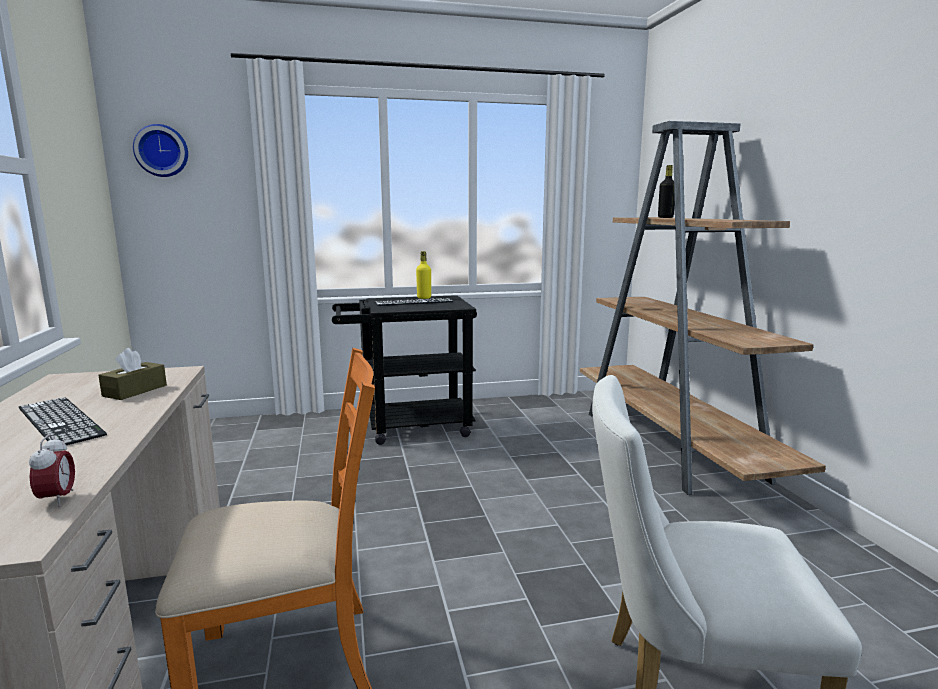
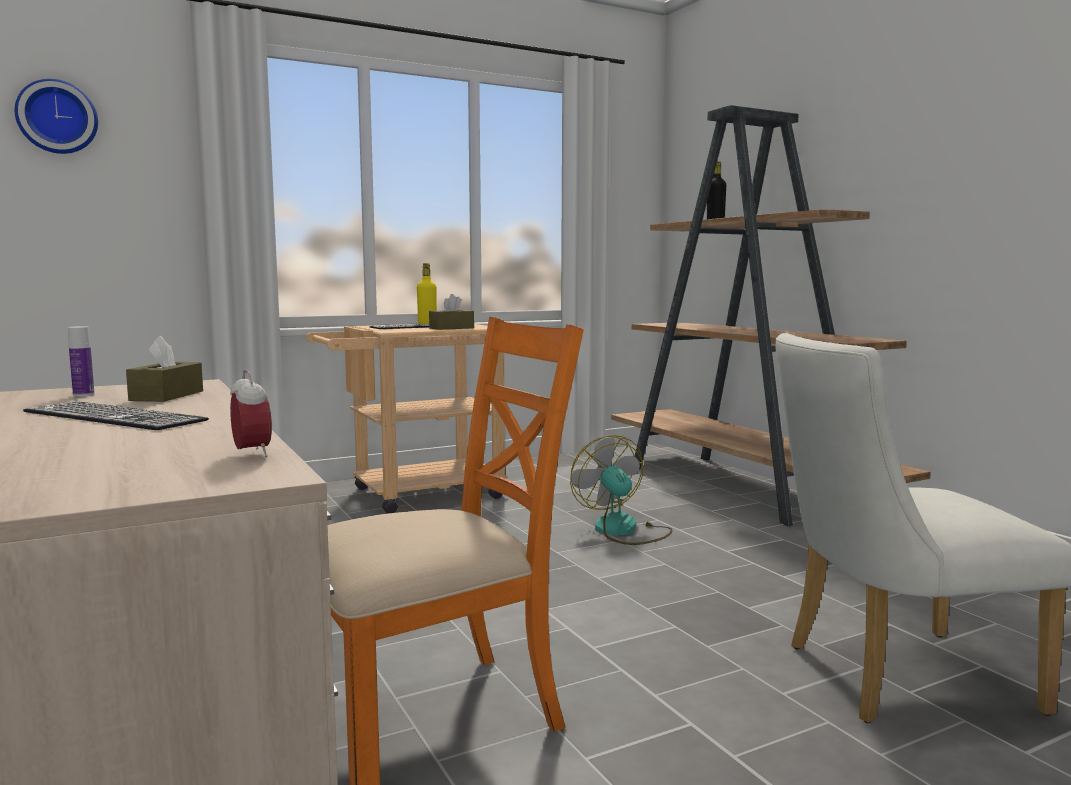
camera: 15 degrees left, 5 degrees down
black cart [332,295,477,445] -> beige cart [306,324,507,514]
none -> bottle [68,326,95,396]
none -> brown tissue box [429,294,474,330]
none -> fan [570,435,673,545]

